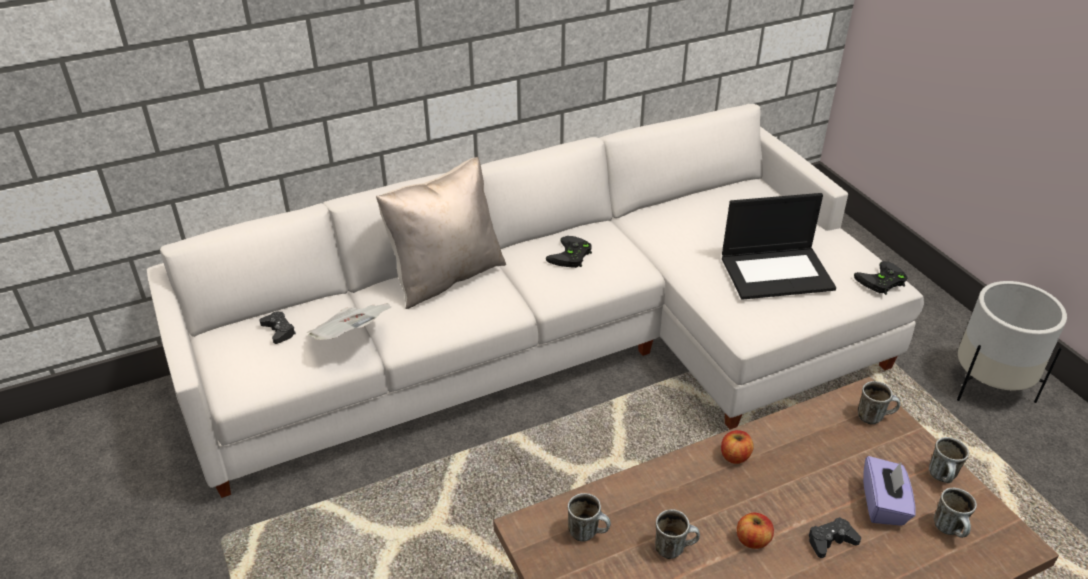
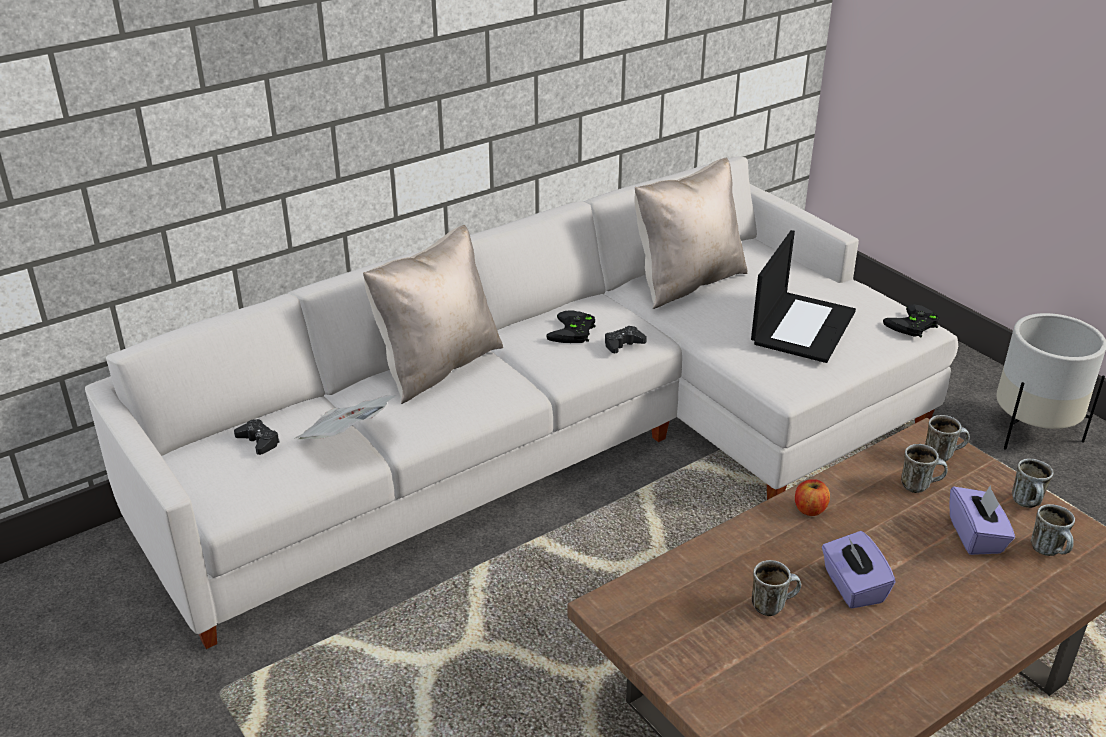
camera: 10 degrees left, 5 degrees down
mug [568,493,611,542] -> mug moved to [901,444,948,493]
laptop [722,193,836,300] -> laptop turned 45 degrees counterclockwise [751,230,856,363]
apple [737,512,774,549] -> purple tissue box [822,531,896,609]
black game controller [808,517,861,558] -> black game controller moved to [605,326,647,353]
none -> beige pillow [635,158,748,309]

